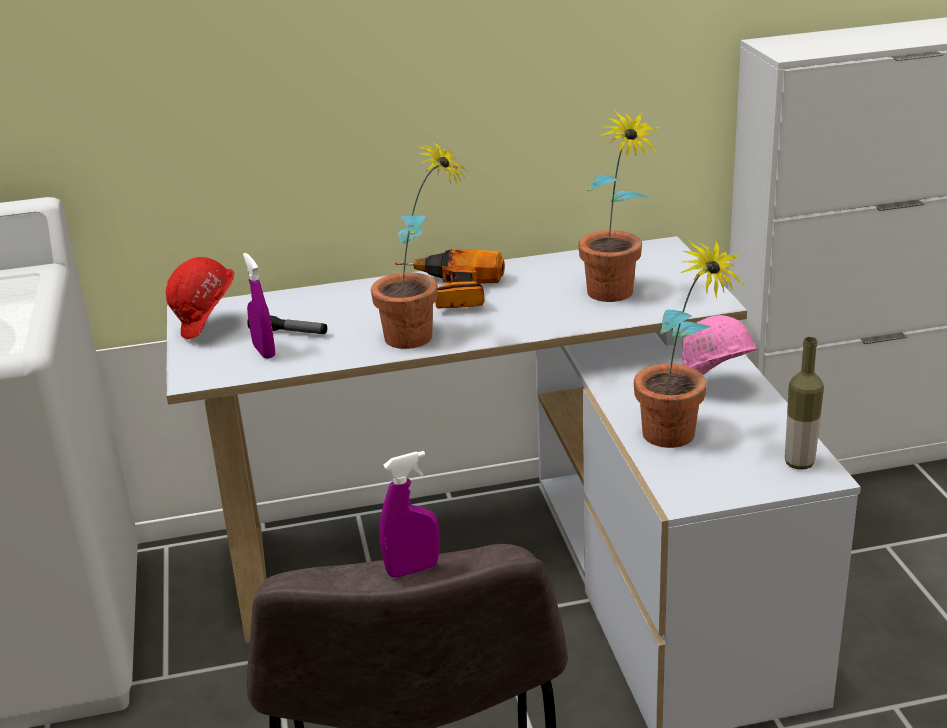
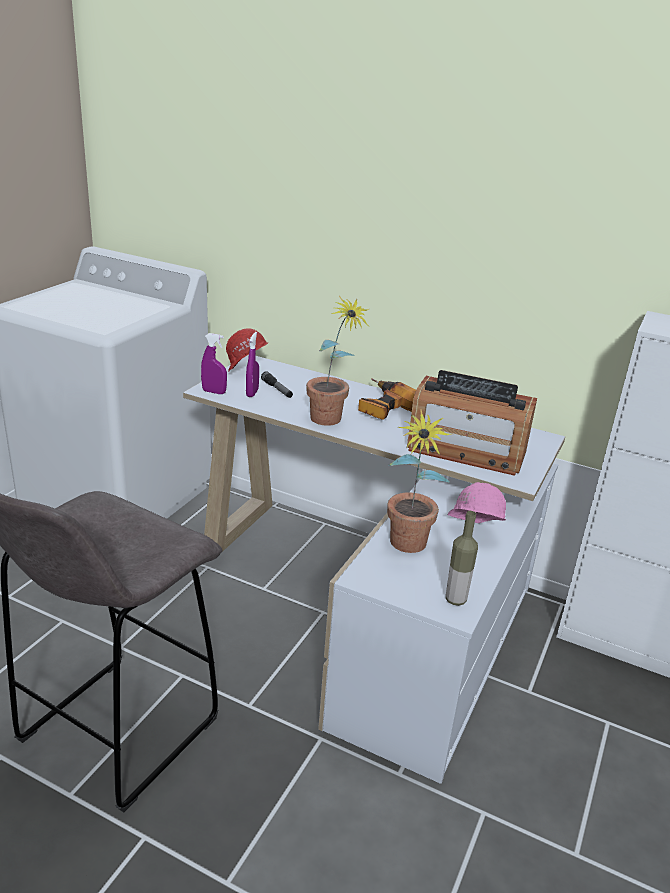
camera: 35 degrees right, 0 degrees up
purple spray bottle [380,451,439,578] -> purple spray bottle moved to [201,333,227,394]
potted plant [578,109,662,302] -> radio [407,370,537,476]

